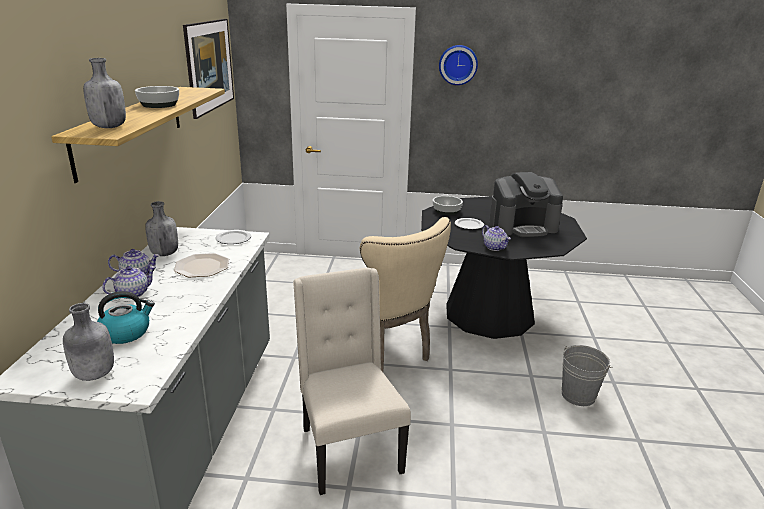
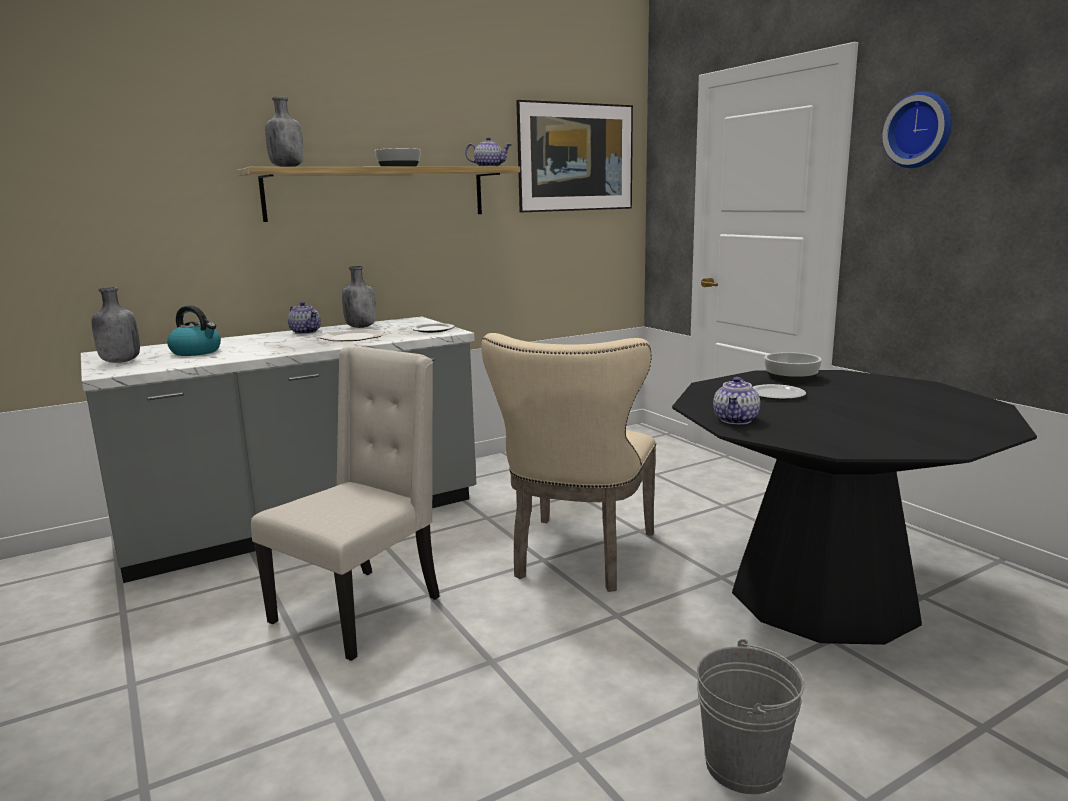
camera: 55 degrees right, 10 degrees down
teapot [102,266,156,299] -> teapot moved to [465,137,512,166]
coffee machine [489,172,563,237] -> none

